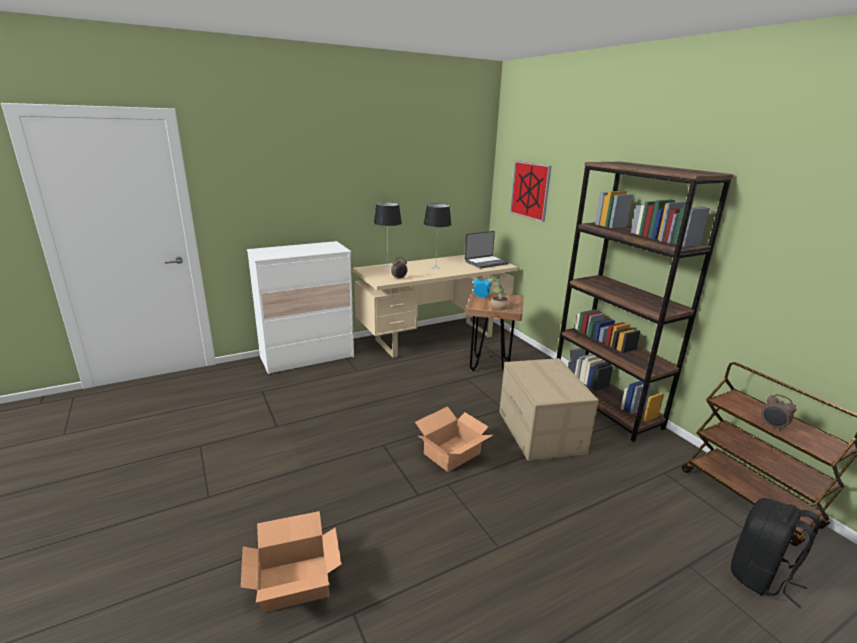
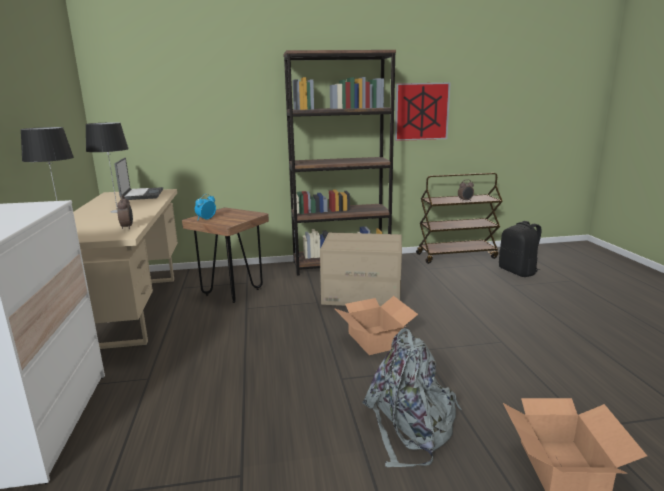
camera: 70 degrees left, 5 degrees down
potted plant [489,275,510,310] -> none
picture [510,161,551,222] -> picture moved to [395,83,450,141]
none -> grey backpack [362,328,462,467]

